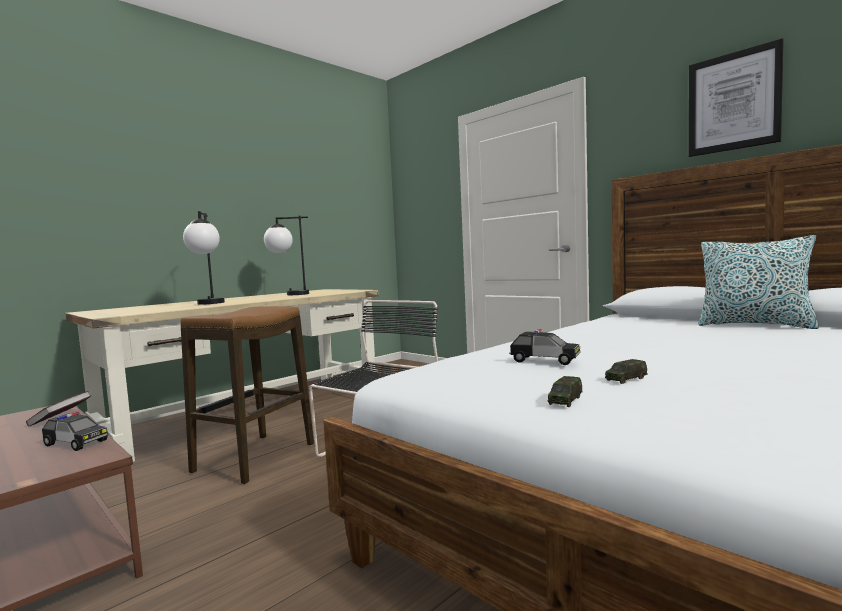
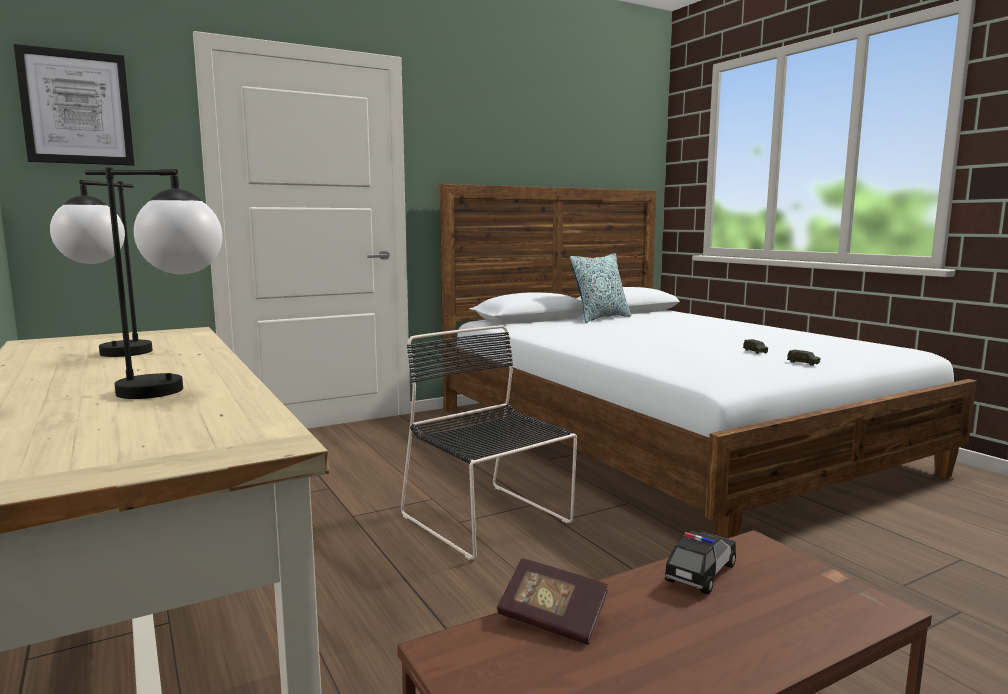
camera: 75 degrees left, 5 degrees up
stool [181,306,314,484] -> none
toy car [509,329,580,365] -> none
picture [689,38,784,157] -> picture moved to [14,44,134,166]

